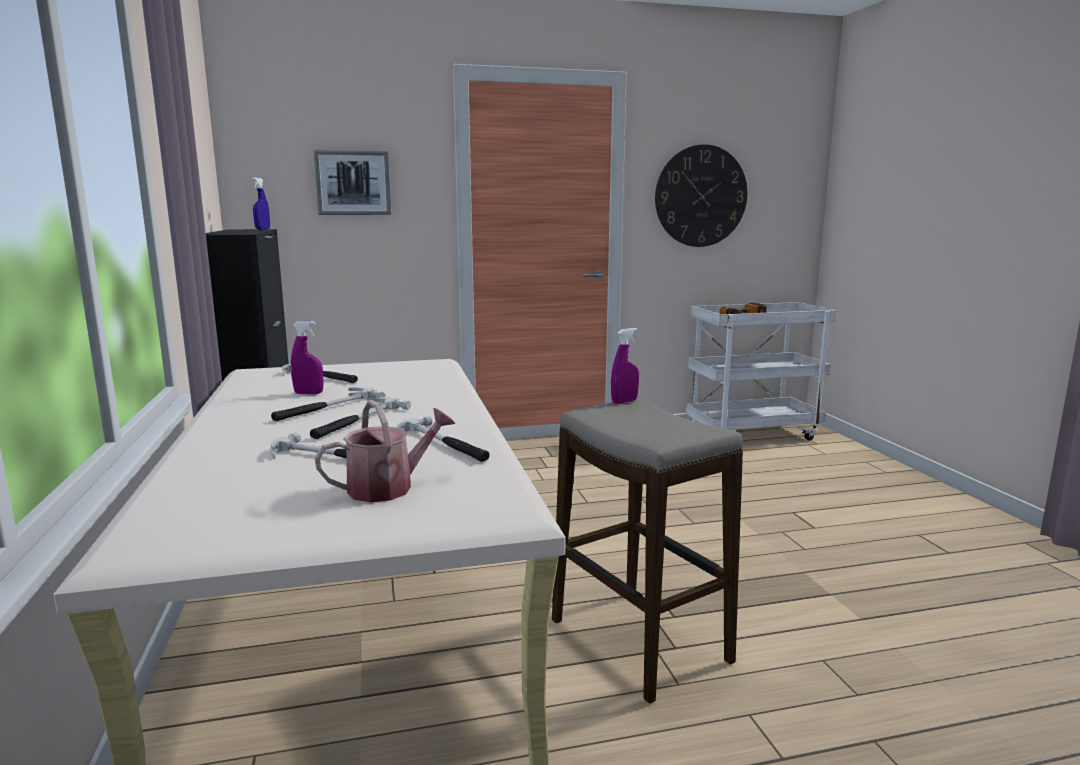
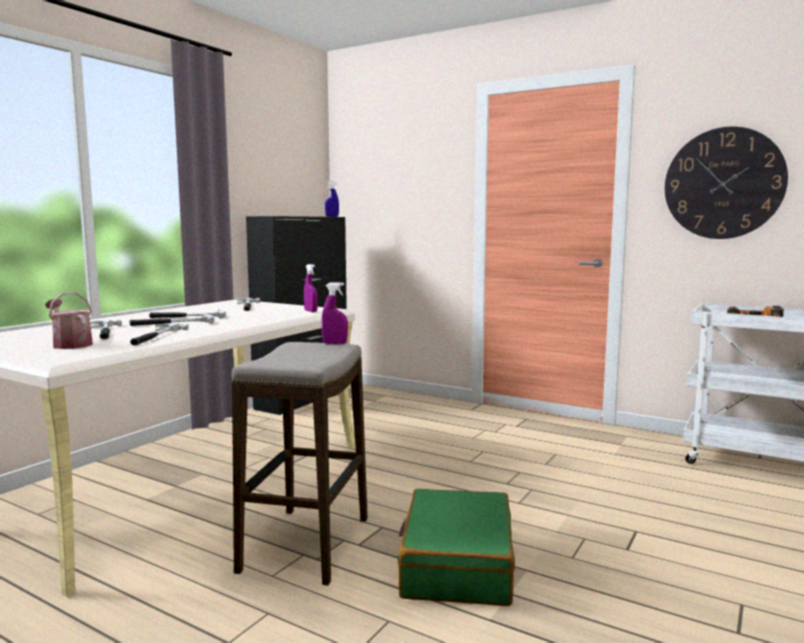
camera: 45 degrees right, 5 degrees down
purple spray bottle [291,321,323,394] -> purple spray bottle moved to [304,264,318,312]
picture [314,150,391,215] -> none
watering can [315,400,455,502] -> watering can turned 150 degrees counterclockwise [45,292,93,349]
none -> green suitcase [397,489,515,606]

